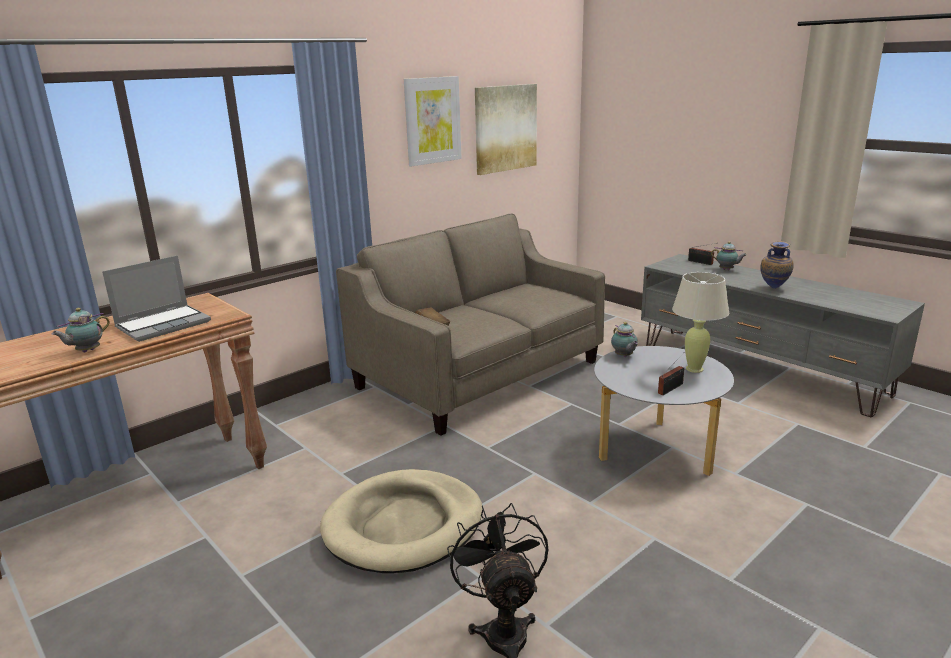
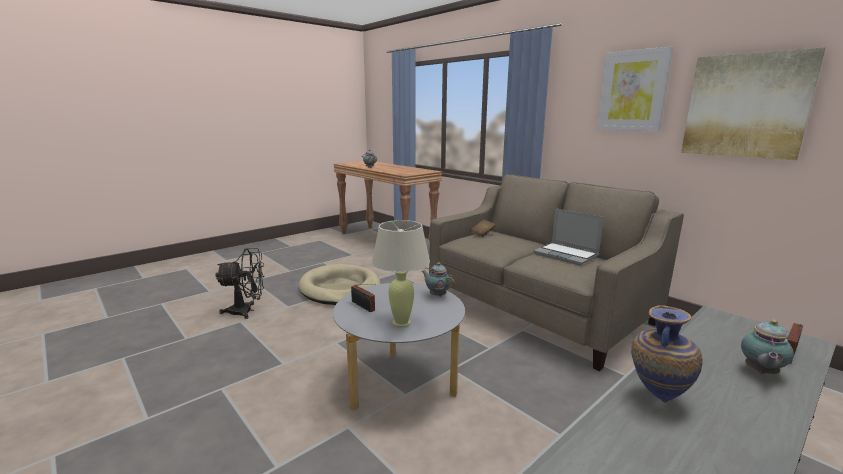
camera: 90 degrees right, 5 degrees down
laptop [102,255,211,342] -> laptop moved to [533,208,604,265]
teapot [611,322,638,357] -> teapot turned 60 degrees clockwise [422,263,455,297]

